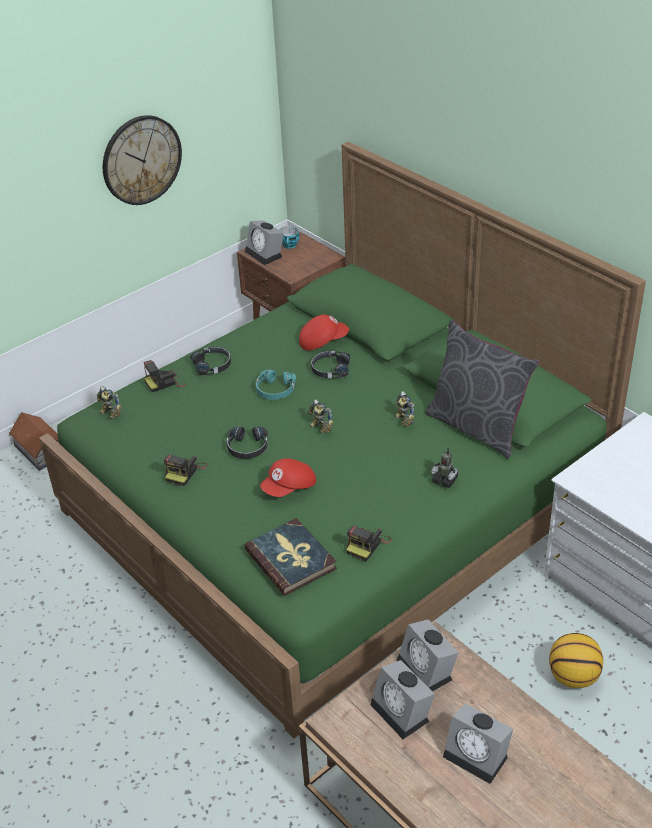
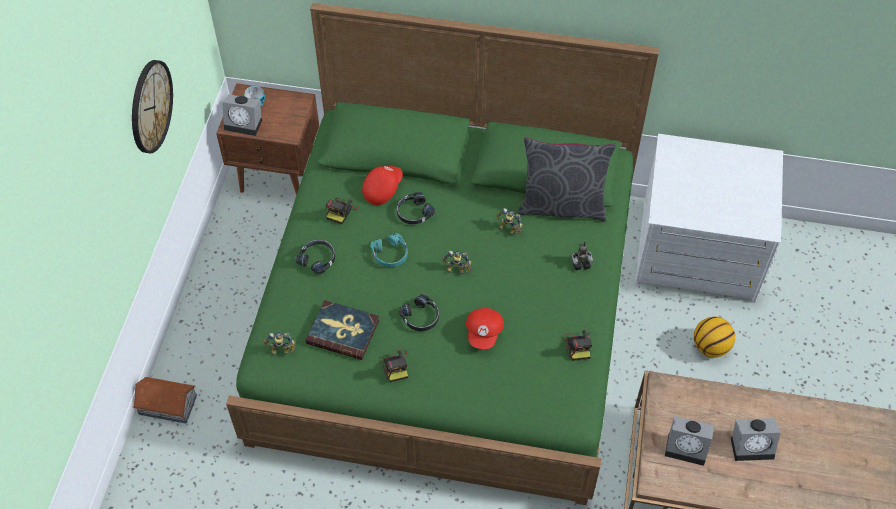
camera: 40 degrees left, 15 degrees up
camera [144,360,186,392] -> camera moved to [326,198,360,224]
book [244,518,337,596] -> book moved to [306,300,379,360]
alarm clock [397,619,458,691] -> none

